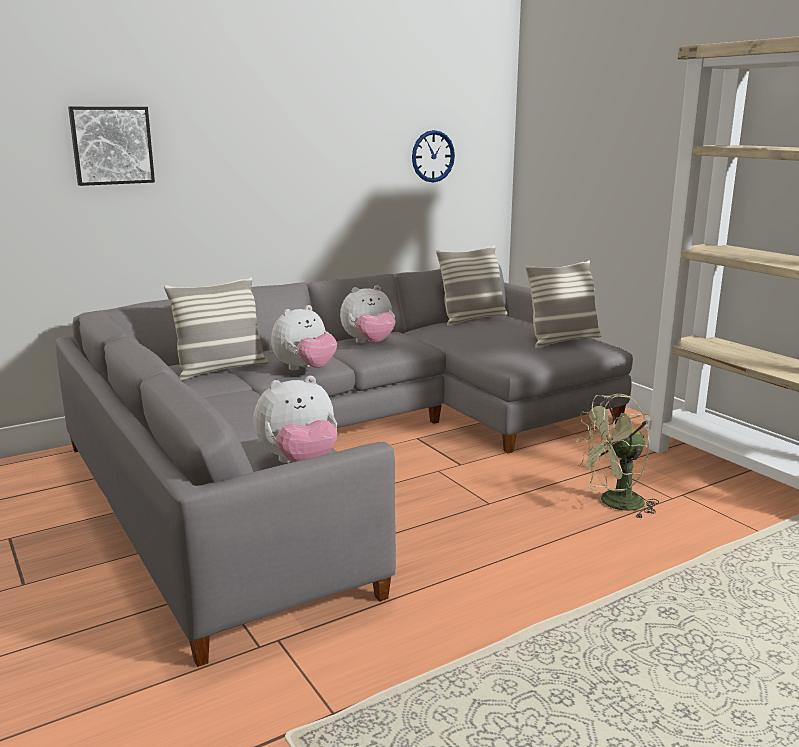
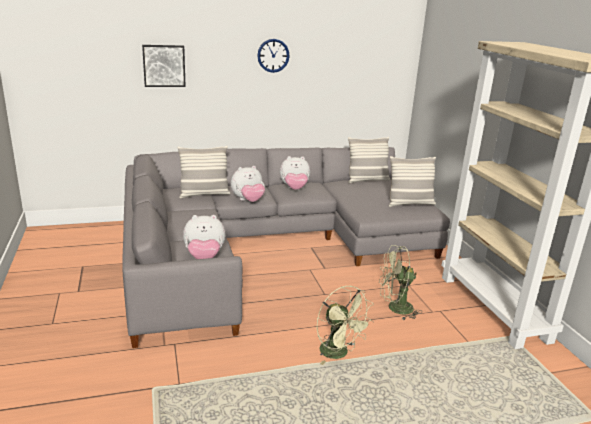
camera: 15 degrees right, 5 degrees up
wall clock [412,130,455,182] -> wall clock moved to [257,39,289,73]
none -> green fan [317,286,374,365]

